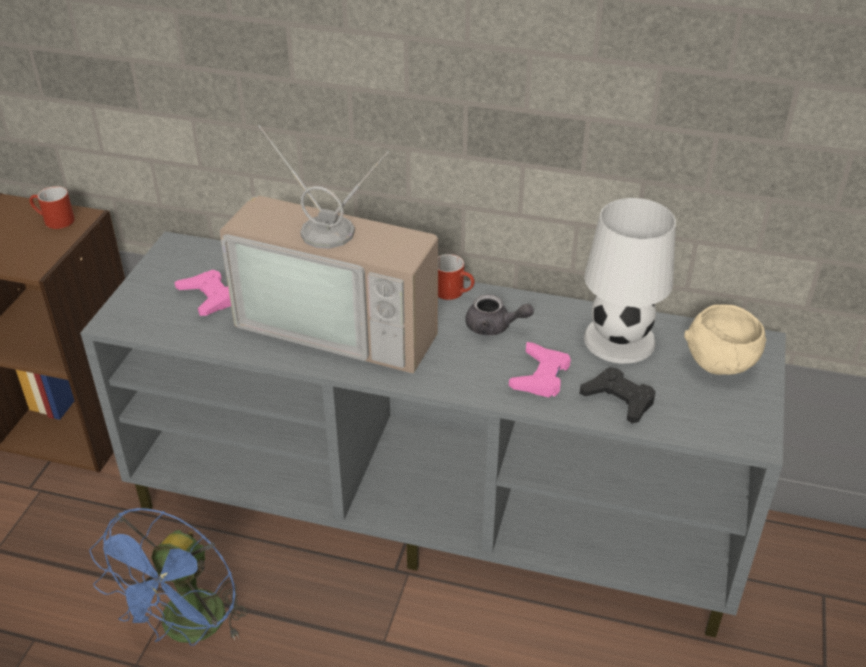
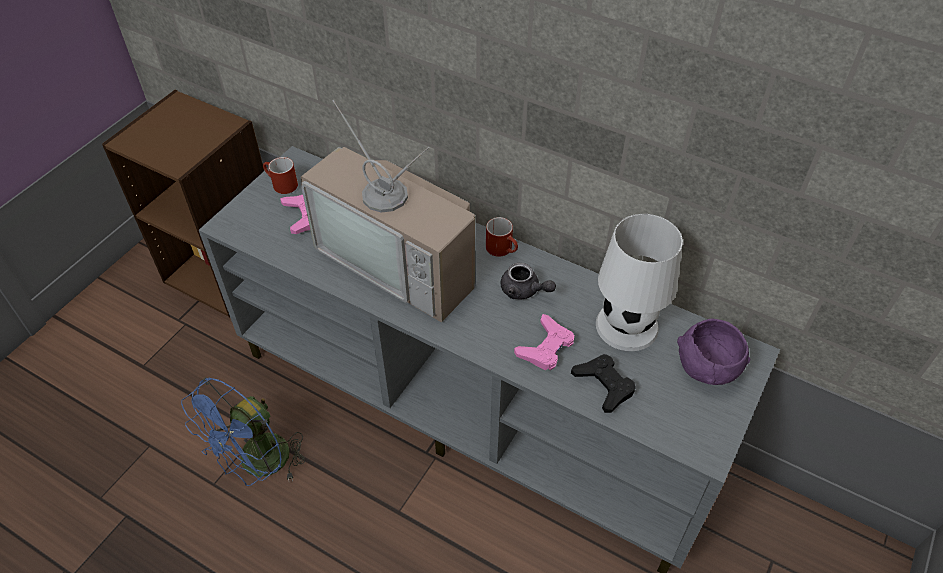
camera: 15 degrees right, 10 degrees up
red mug [30,186,75,229] -> red mug moved to [263,157,298,194]
beige bowl [684,305,766,375] -> purple bowl [677,318,750,385]

